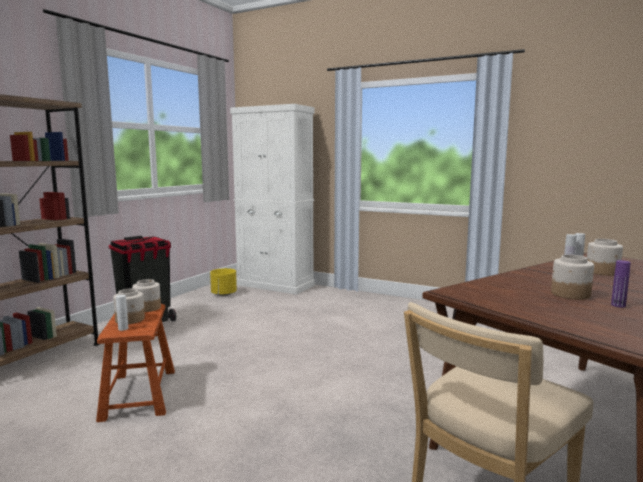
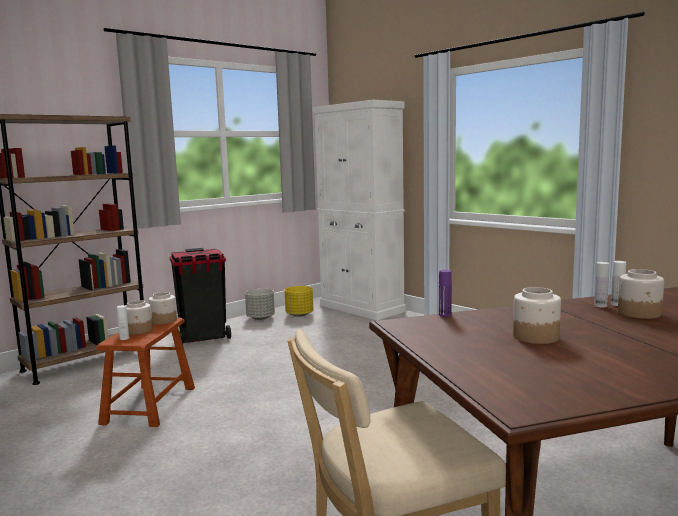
camera: 20 degrees right, 0 degrees up
purple bottle [611,260,631,308] -> purple bottle moved to [439,270,452,317]
none -> grey planter [245,289,275,320]

